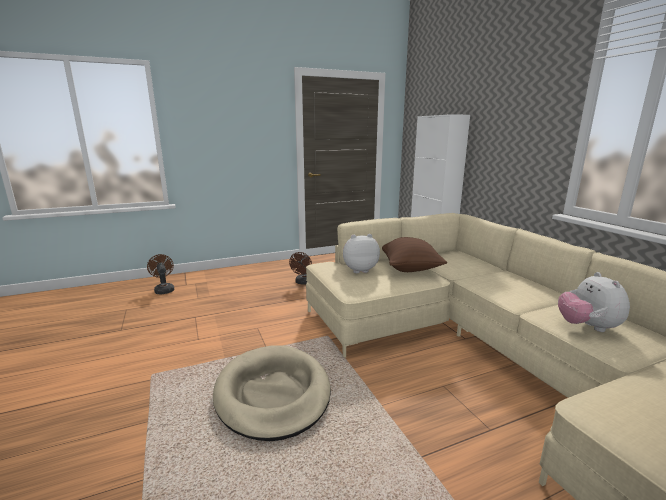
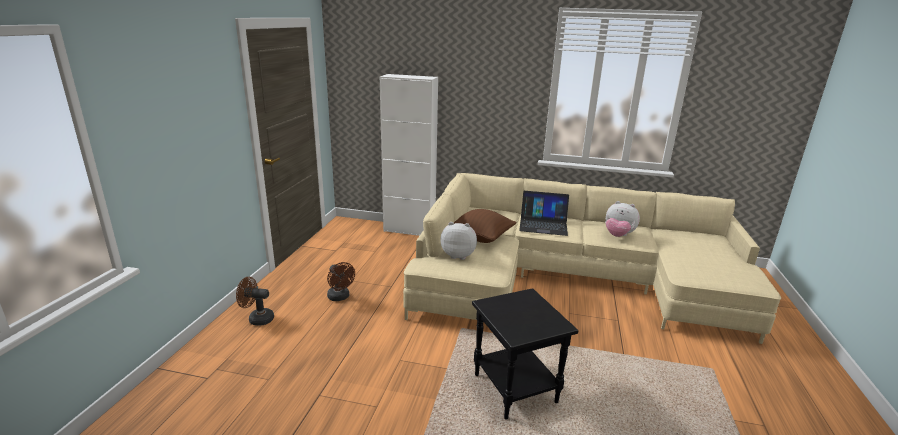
camera: 55 degrees left, 5 degrees up
brown fan [147,254,174,294] -> brown fan moved to [236,277,274,326]
beige dog bed [213,345,331,441] -> black side table [472,288,578,419]
plush toy [343,234,380,273] -> plush toy turned 75 degrees clockwise [440,222,477,260]
none -> laptop [519,191,569,236]

